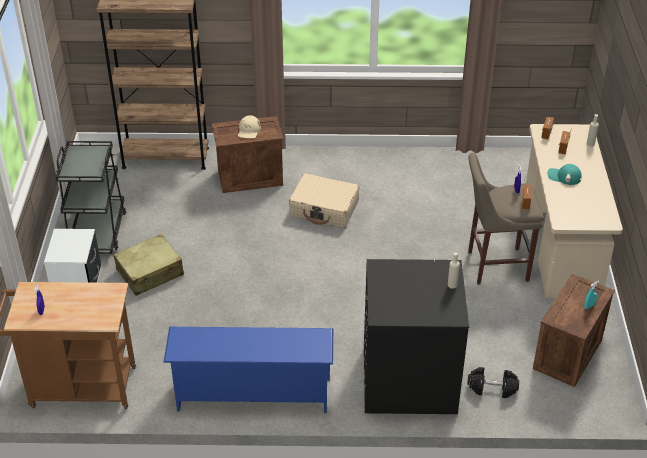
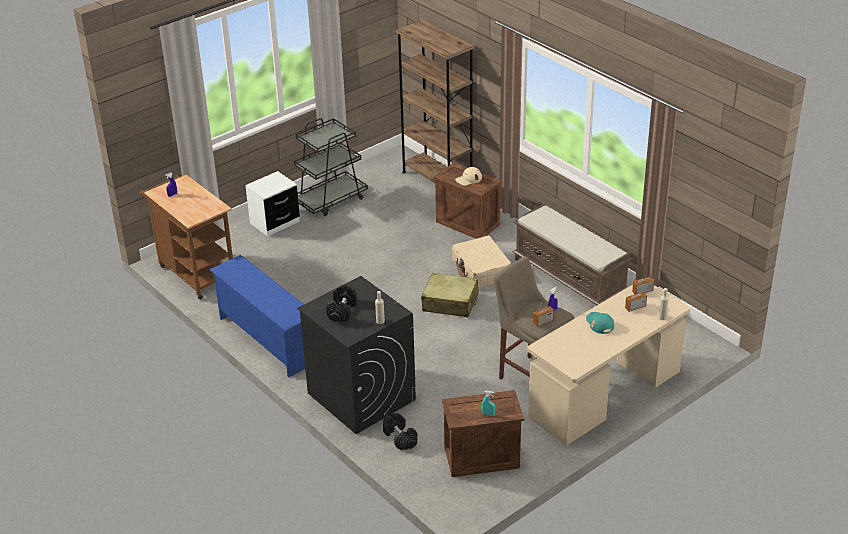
camera: 50 degrees right, 5 degrees down
beige suitcase [113,234,184,296] -> beige suitcase moved to [421,273,478,317]
none -> black dumbbell [326,285,358,322]
none -> brown bench [513,204,632,306]

